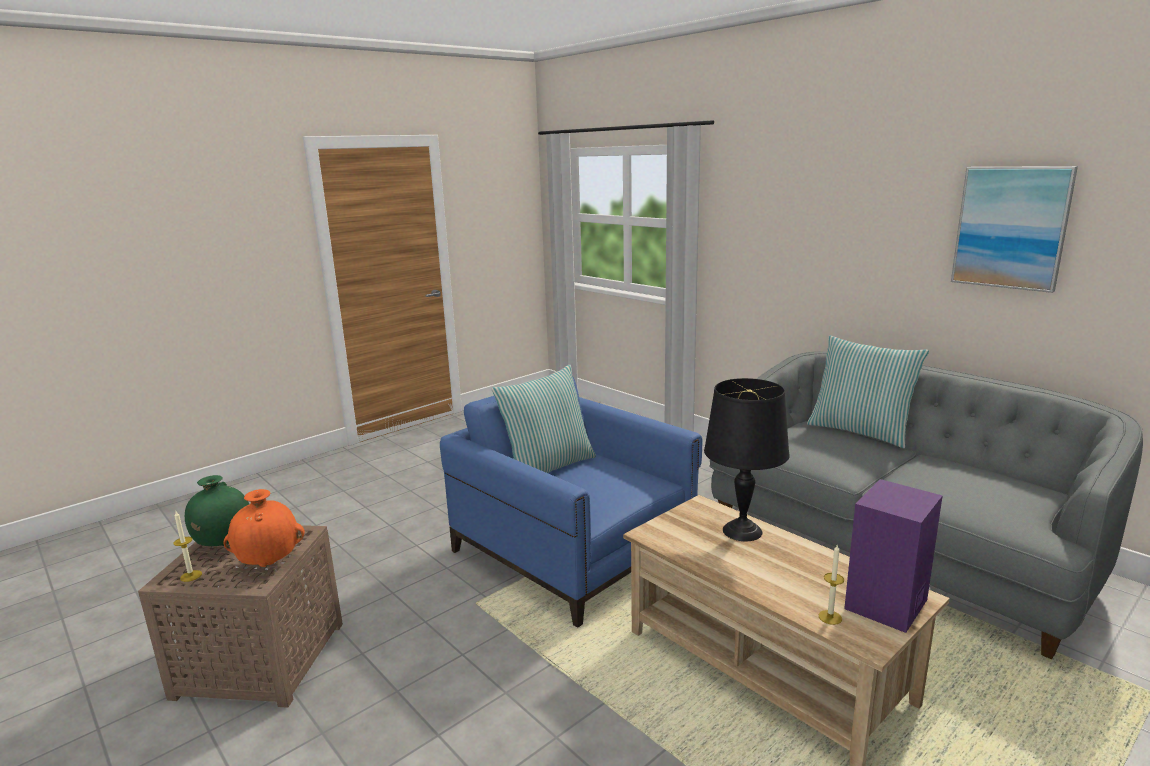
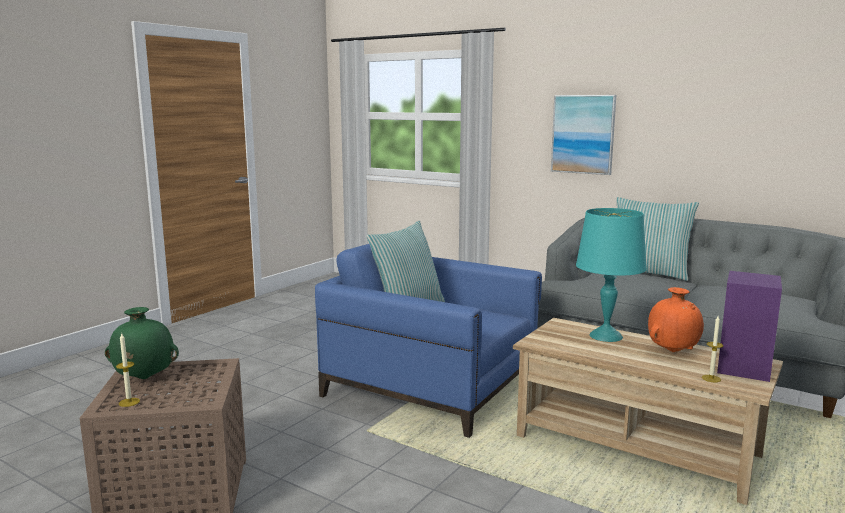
camera: 15 degrees left, 5 degrees down
orange vase [223,489,305,567] -> orange vase moved to [648,287,704,352]
black table lamp [704,378,790,541] -> turquoise table lamp [576,208,647,342]
picture [951,166,1078,293] -> picture moved to [551,95,616,175]

